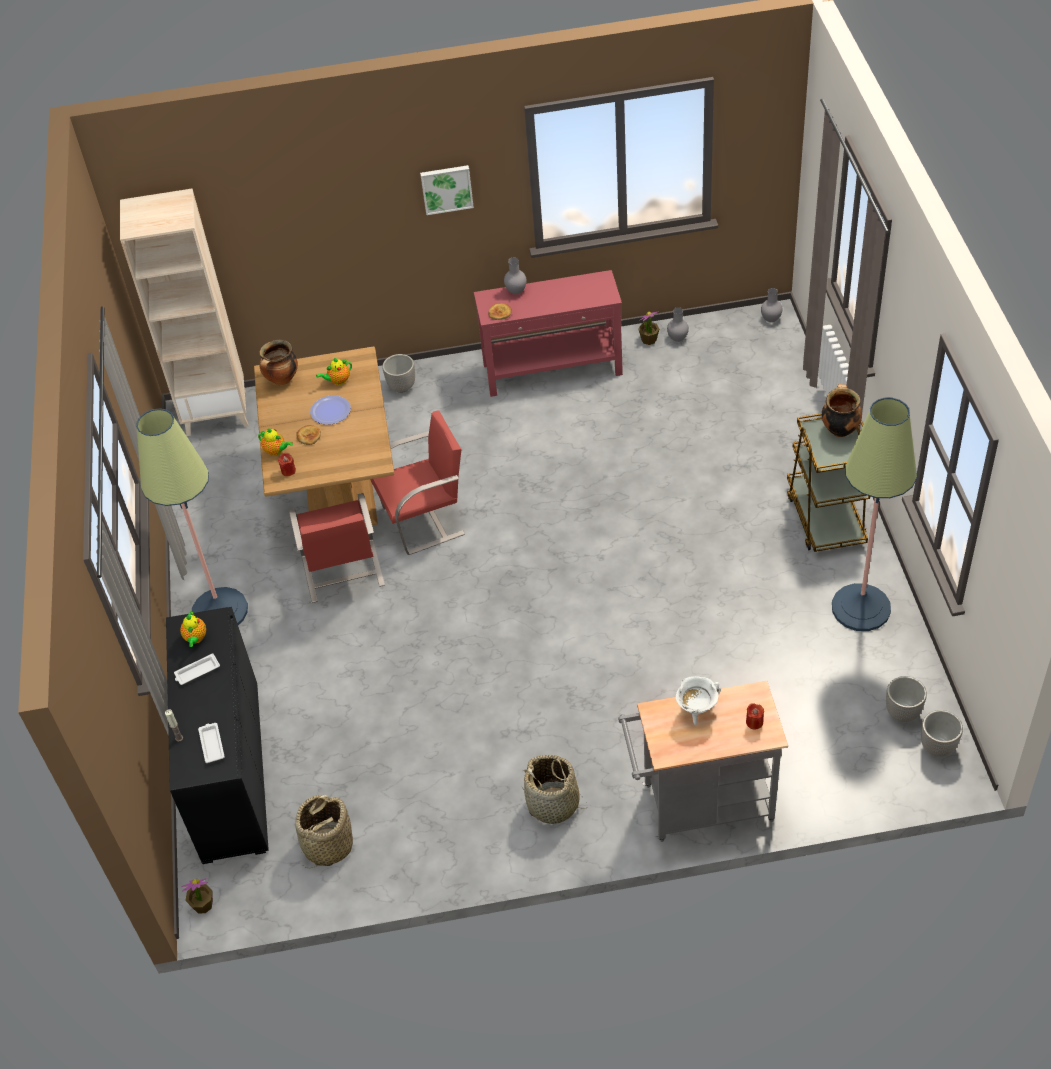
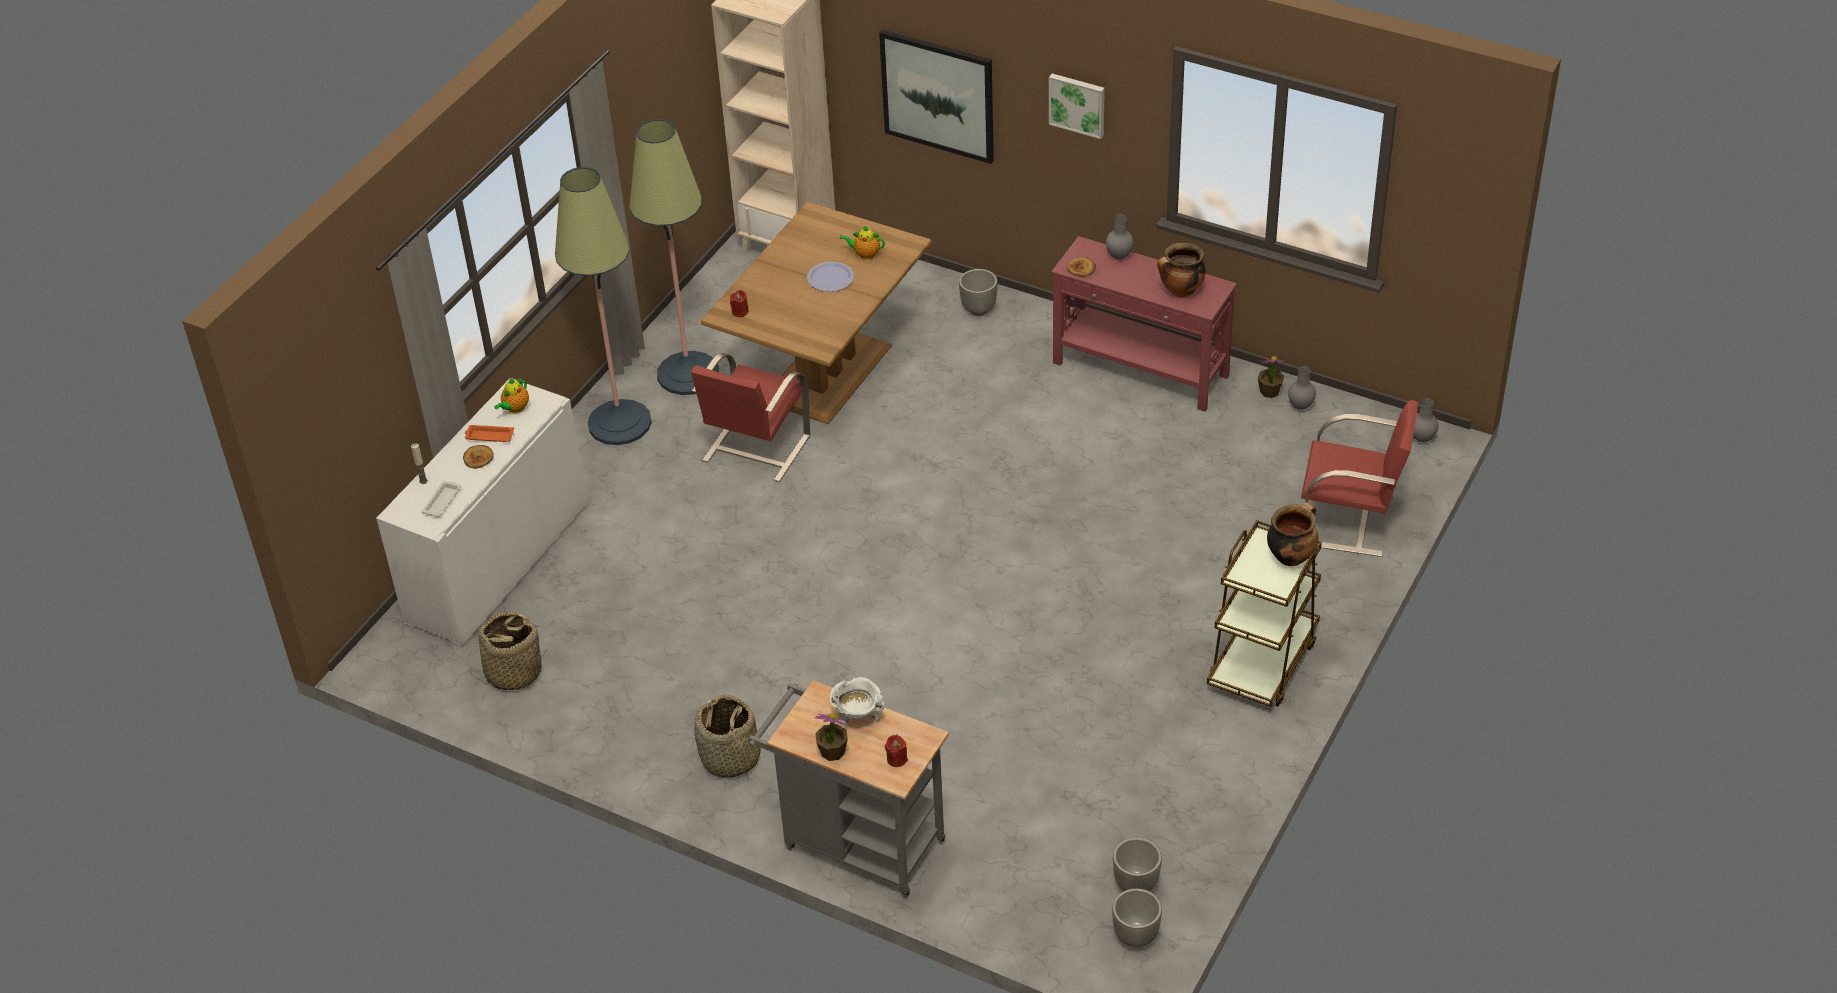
camera: 35 degrees right, 5 degrees down
black cabinet [166,607,269,864] -> white cabinet [376,378,588,647]
white tray [174,653,220,685] -> orange tray [465,425,514,442]
potted plant [182,878,213,913] -> potted plant moved to [815,713,848,761]
teapot [258,428,293,456] -> none
cooking pot [260,340,298,385] -> cooking pot moved to [1157,243,1206,297]
bread [297,425,321,445] -> bread moved to [463,445,494,469]
red chair [370,410,465,555] -> red chair moved to [1301,400,1419,557]
floor lamp [832,398,917,631] -> floor lamp moved to [629,119,719,395]
none -> picture [879,30,994,164]

